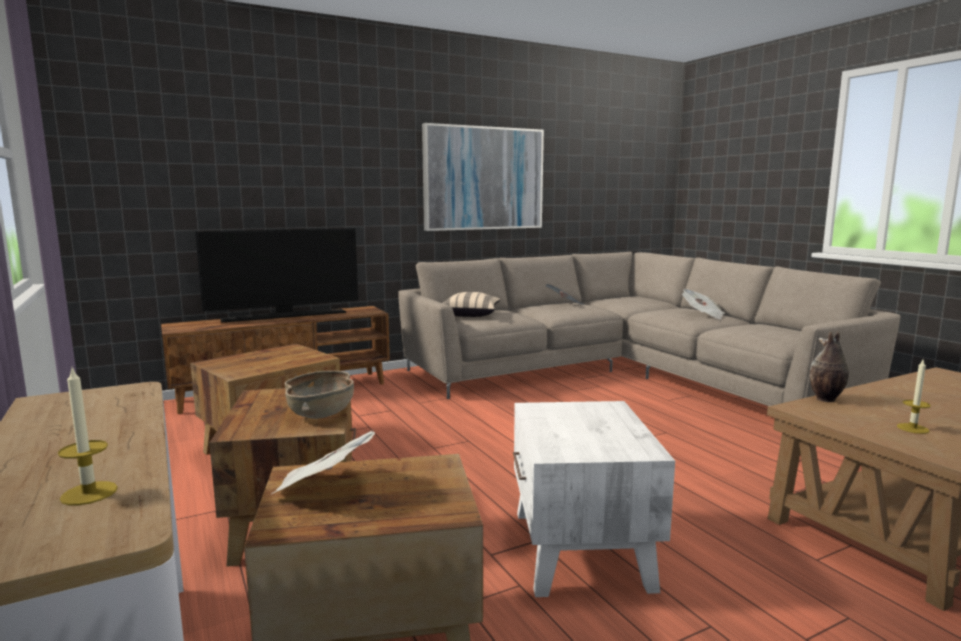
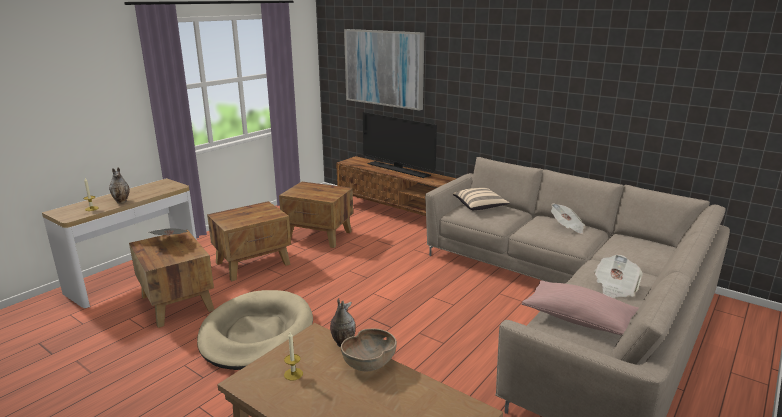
camera: 65 degrees right, 10 degrees up
brown bowl [285,371,354,419] -> brown bowl moved to [341,329,397,371]
picture [422,123,544,231] -> picture moved to [344,29,425,110]
white side table [513,401,675,597] -> beige dog bed [197,290,313,370]
none -> vase [109,167,130,203]
none -> pink pillow [522,280,639,336]

